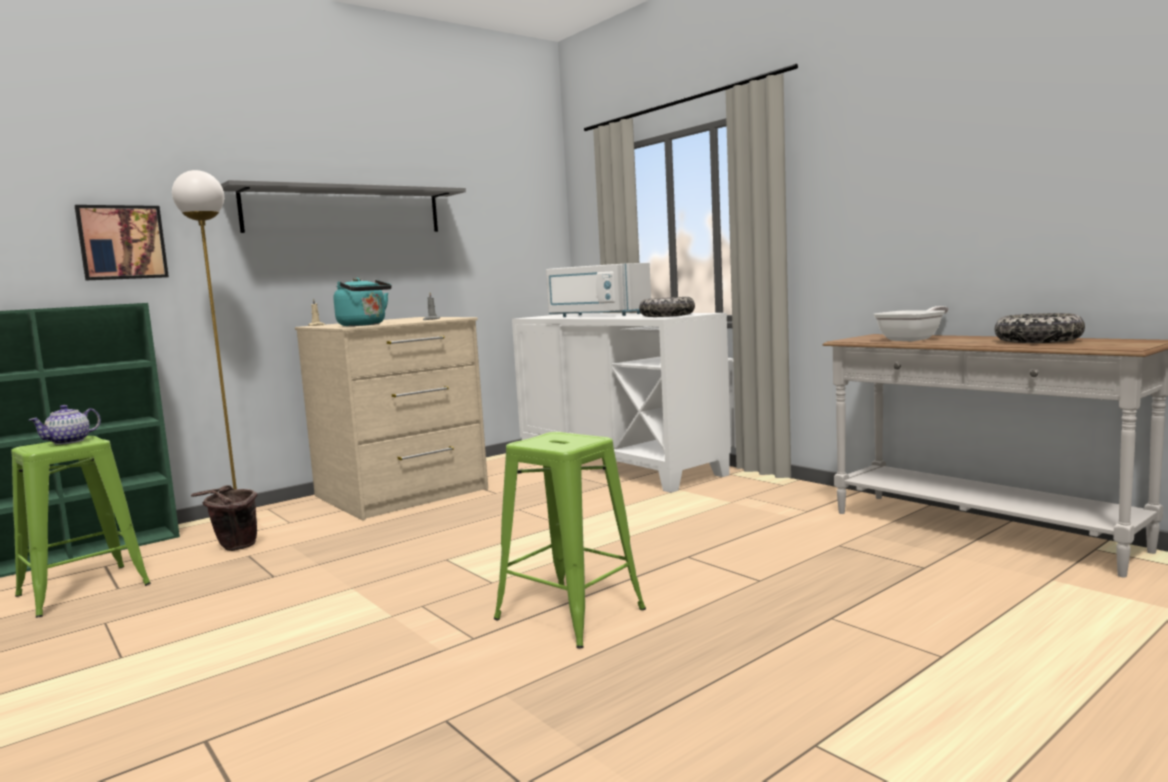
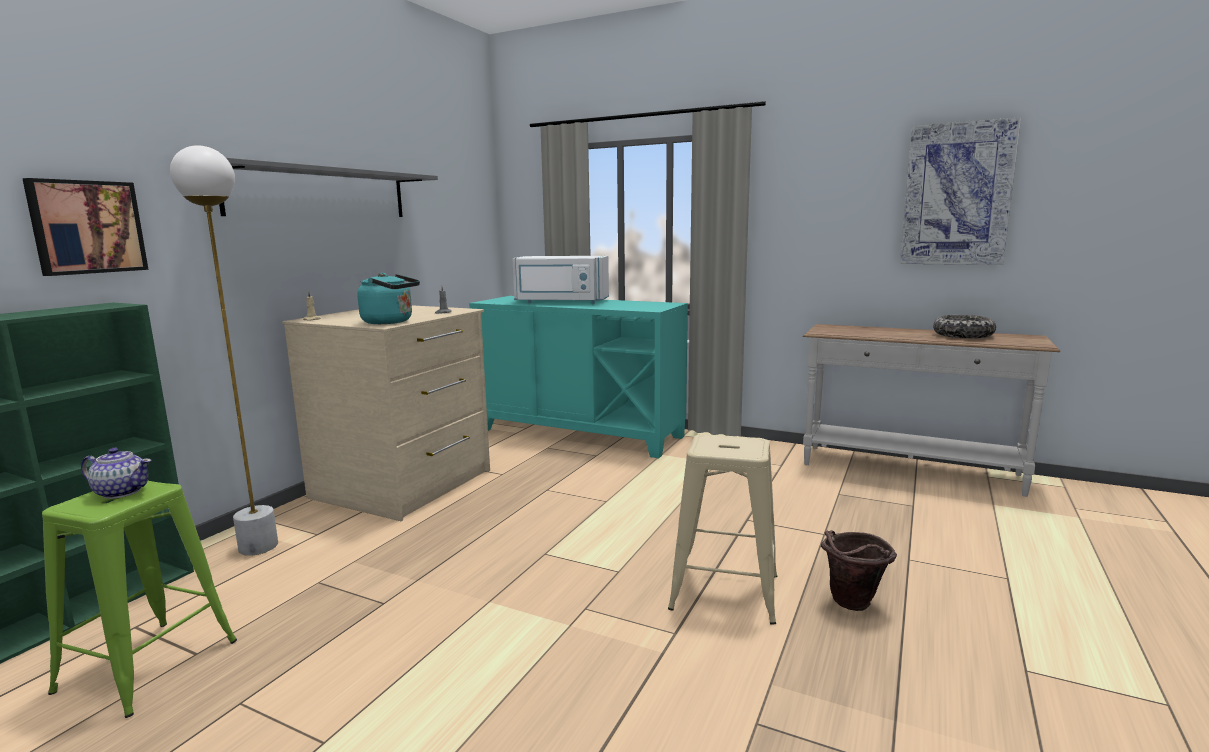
camera: 25 degrees left, 5 degrees up
teapot [29,405,101,445] -> teapot turned 90 degrees counterclockwise [81,448,152,499]
brown bucket [191,485,258,551] -> brown bucket moved to [821,530,897,611]
green stool [494,432,646,648] -> beige stool [668,434,777,625]
white cabinet [512,313,731,493] -> turquoise cabinet [469,296,688,458]
bowl [639,297,695,317] -> none
frying pan [874,306,949,341] -> none
none -> picture [900,117,1021,265]

